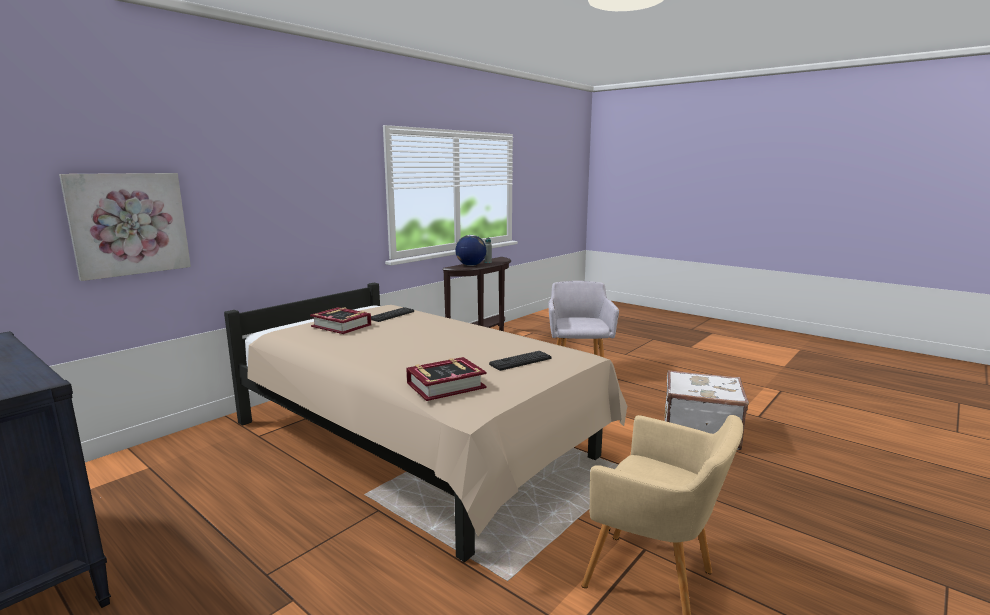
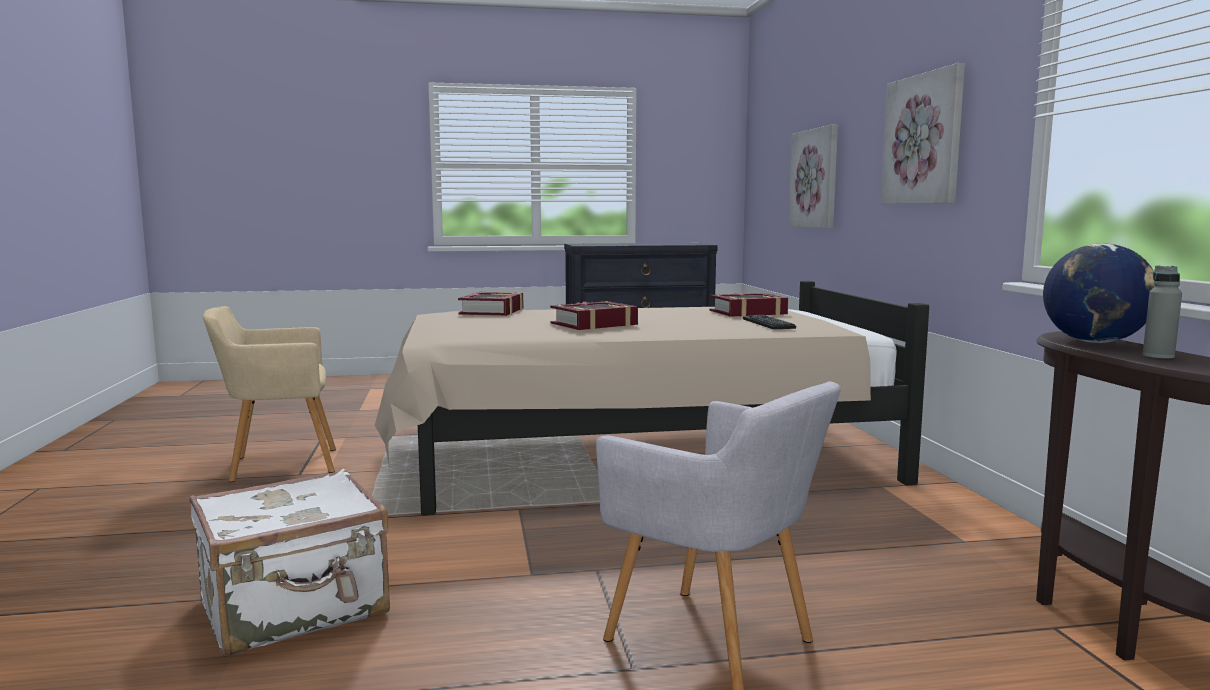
camera: 130 degrees right, 5 degrees down
keyboard [489,351,551,371] -> none
none -> book [550,301,638,330]
none -> picture [881,63,965,204]

